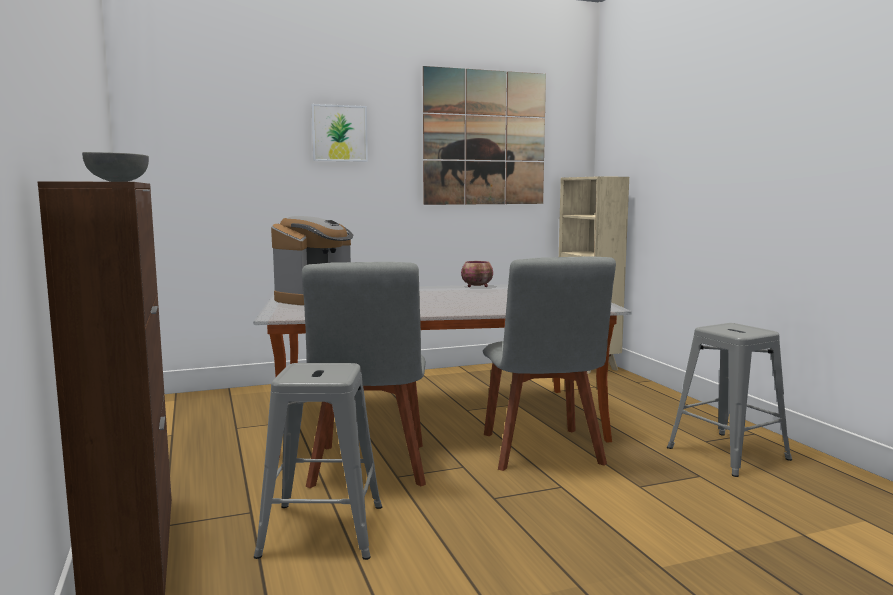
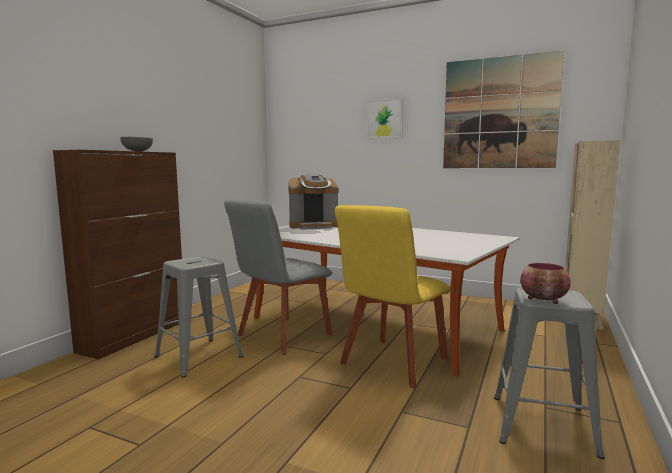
camera: 45 degrees right, 0 degrees up
bowl [461,261,493,287] -> bowl moved to [520,263,571,304]
grey chair [483,256,616,471] -> yellow chair [335,205,451,388]

